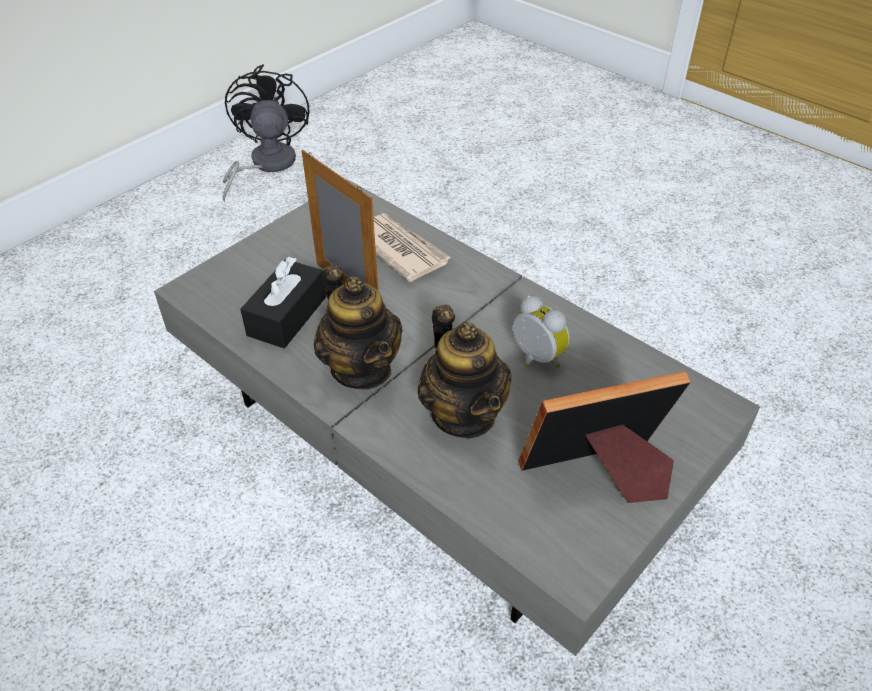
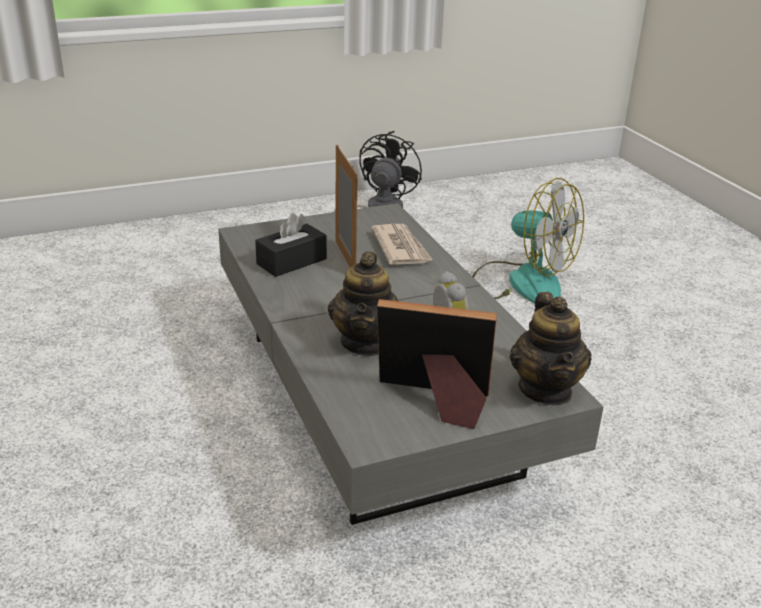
camera: 25 degrees right, 15 degrees down
teapot [314,264,403,389] -> teapot moved to [509,292,592,405]
none -> fan [472,178,584,303]

